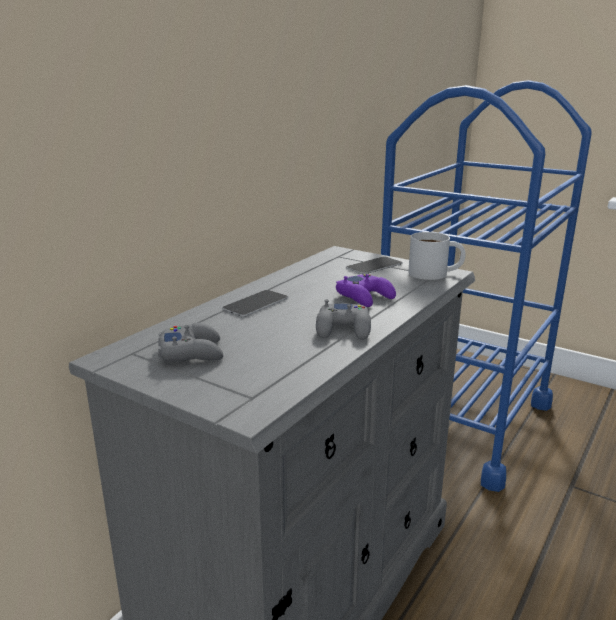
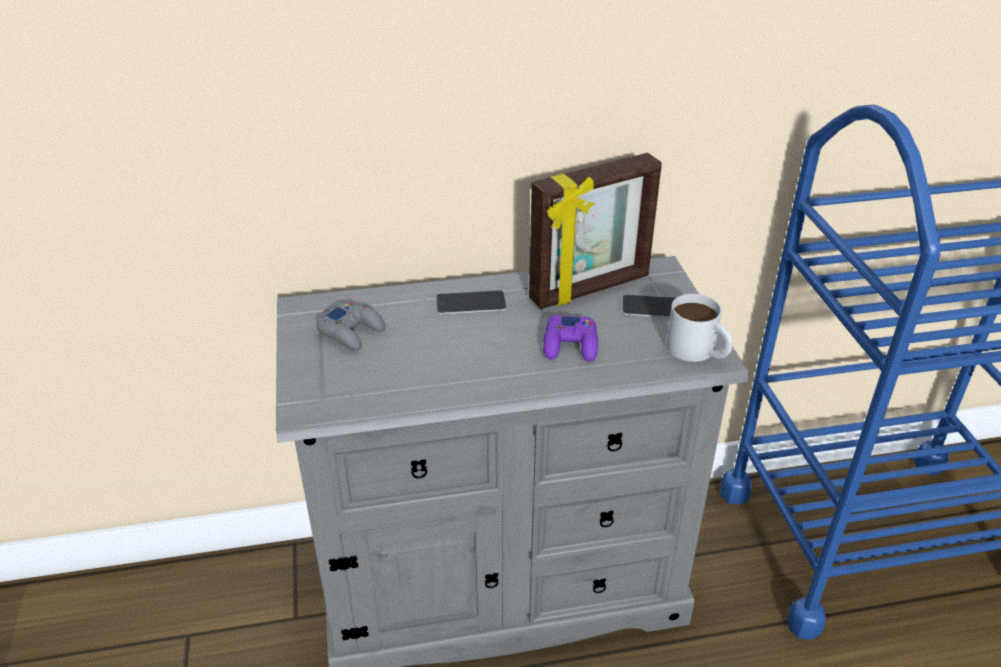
camera: 45 degrees right, 15 degrees up
grey game controller [316,299,371,340] -> none
none -> picture frame [529,153,662,309]

